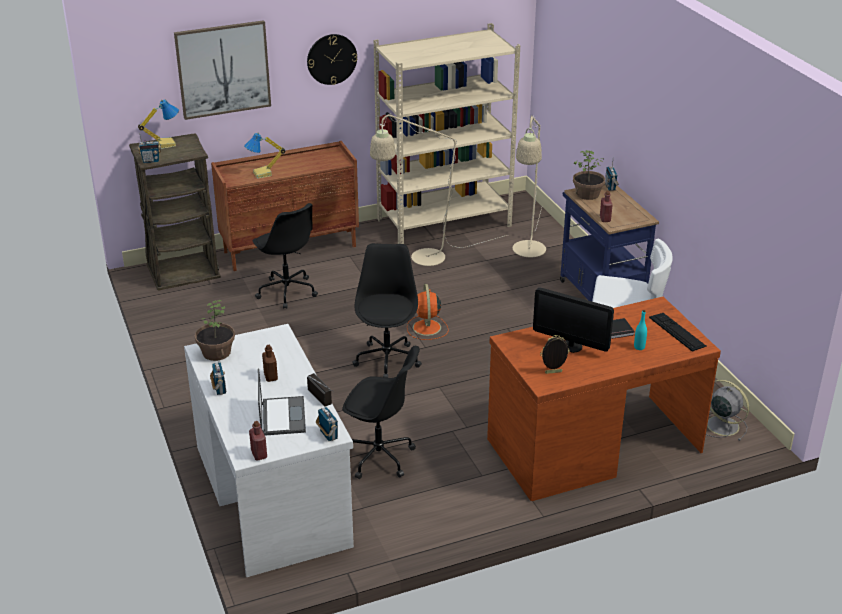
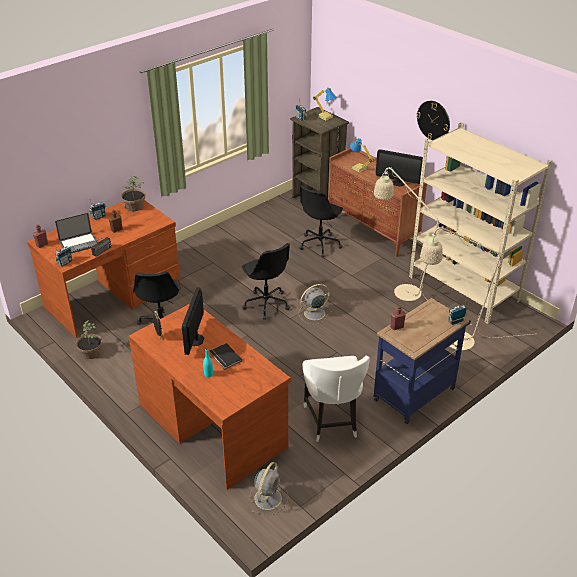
camera: 70 degrees right, 5 degrees up
picture [174,20,271,120] -> none
white desk [184,324,354,577] -> brown desk [27,200,181,338]
black office chair [352,243,422,378] -> black office chair turned 75 degrees clockwise [242,243,290,320]
orange fan [407,284,449,340] -> grey fan [299,284,332,325]
potted plant [573,150,605,200] -> potted plant moved to [76,320,102,359]
keyboard [649,313,707,352] -> none
none -> monitor [376,149,423,186]

